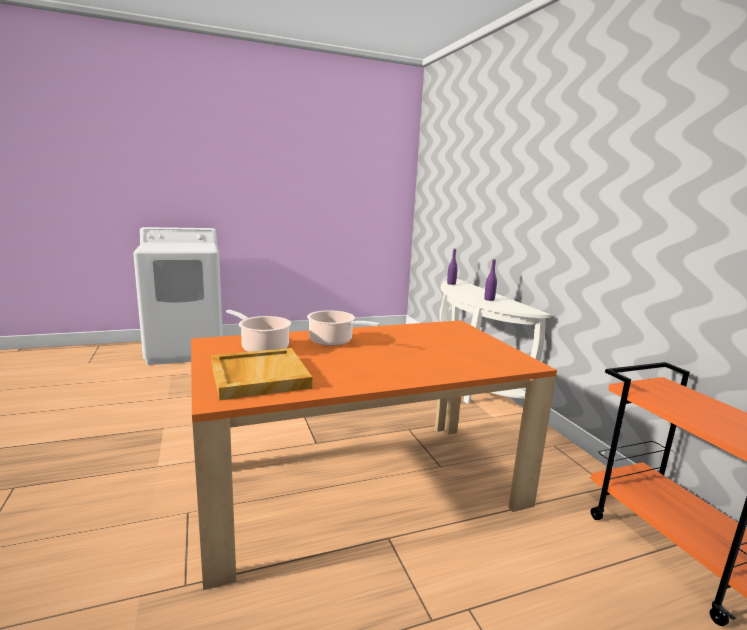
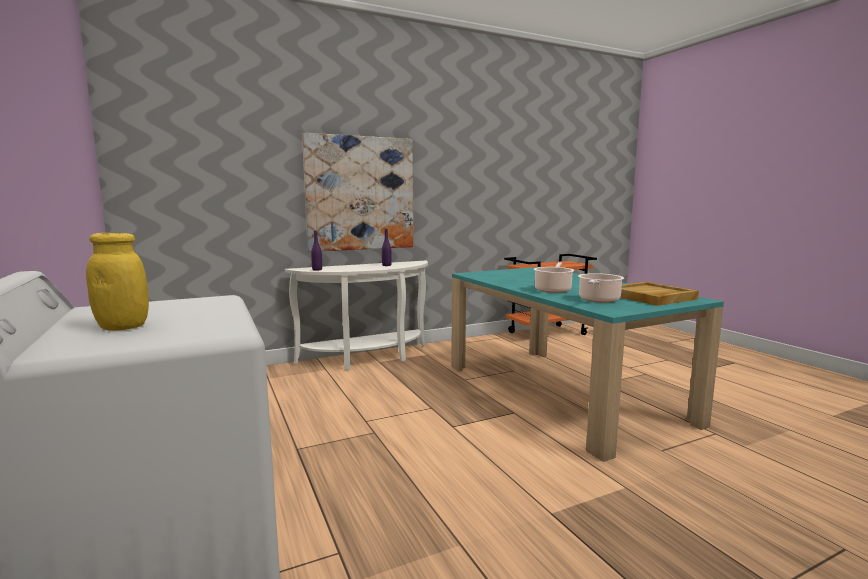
camera: 95 degrees left, 5 degrees down
orange dining table [191,320,557,590] -> turquoise dining table [451,267,724,462]
none -> yellow jar [86,233,149,330]
none -> picture [302,133,414,252]

